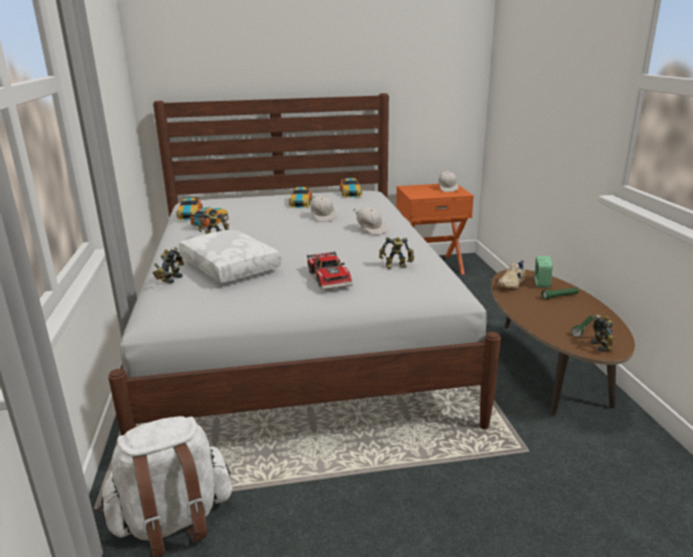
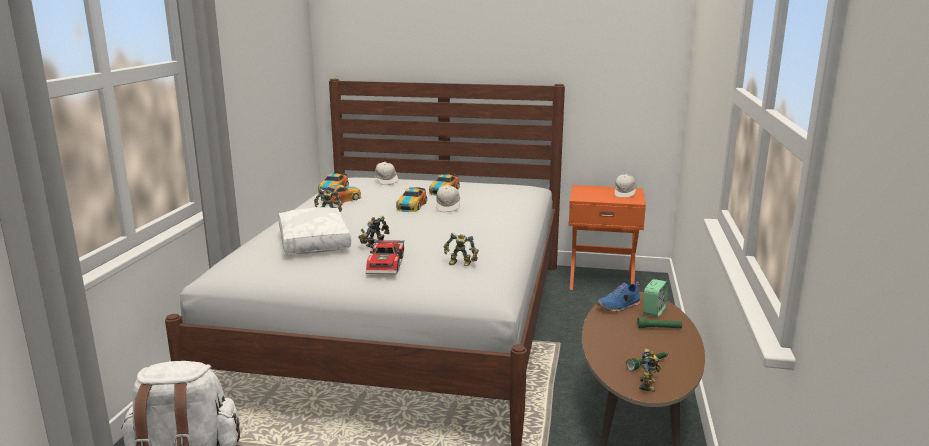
camera: 20 degrees right, 5 degrees down
toy robot [152,247,184,283] -> toy robot moved to [358,216,390,249]
toy car [340,178,362,198] -> toy car moved to [396,187,427,212]
white cap [353,207,388,235] -> white cap moved to [375,162,398,185]
beige shoe [497,260,525,289] -> blue shoe [597,282,640,312]

